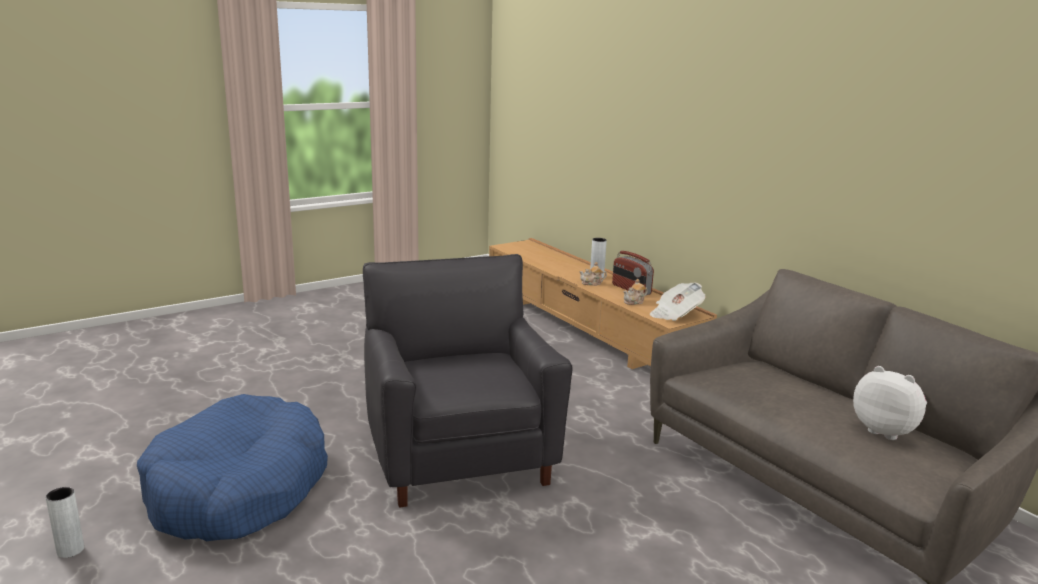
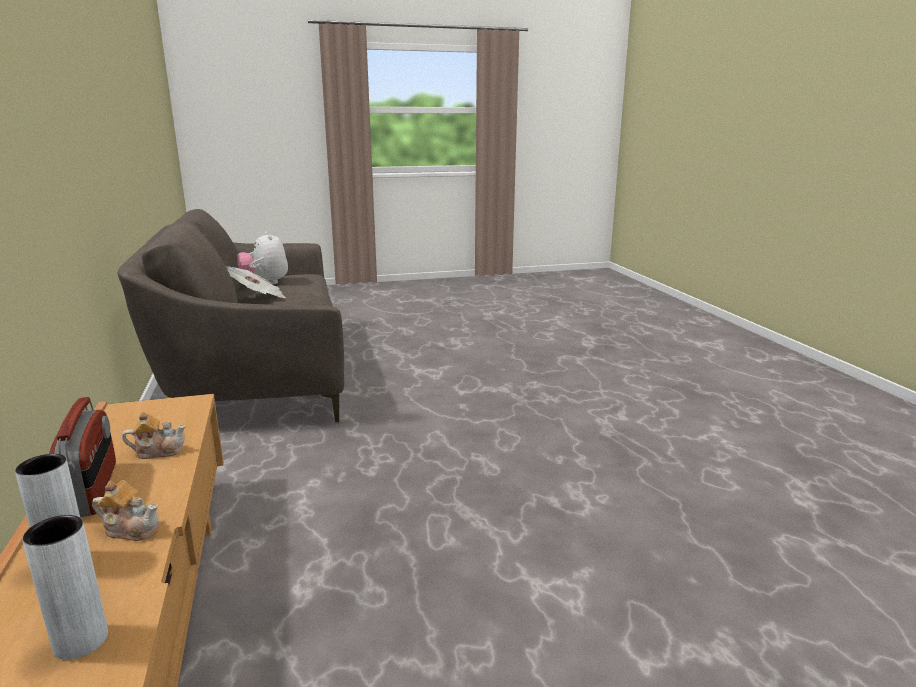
camera: 160 degrees left, 0 degrees up
grey vase [46,487,84,558] -> grey vase moved to [22,515,108,660]
blue dog bed [137,394,328,541] -> none
black armchair [363,254,572,508] -> none
newspaper [650,283,705,321] -> newspaper moved to [226,266,286,298]

